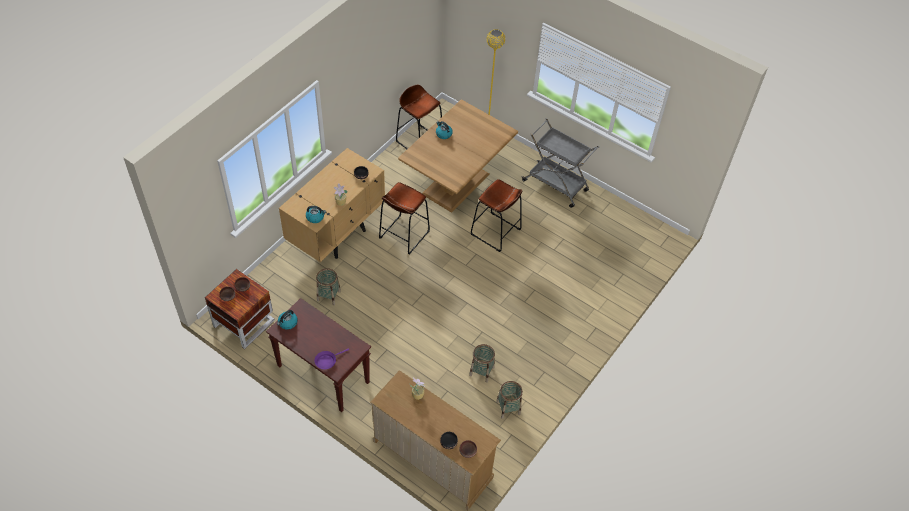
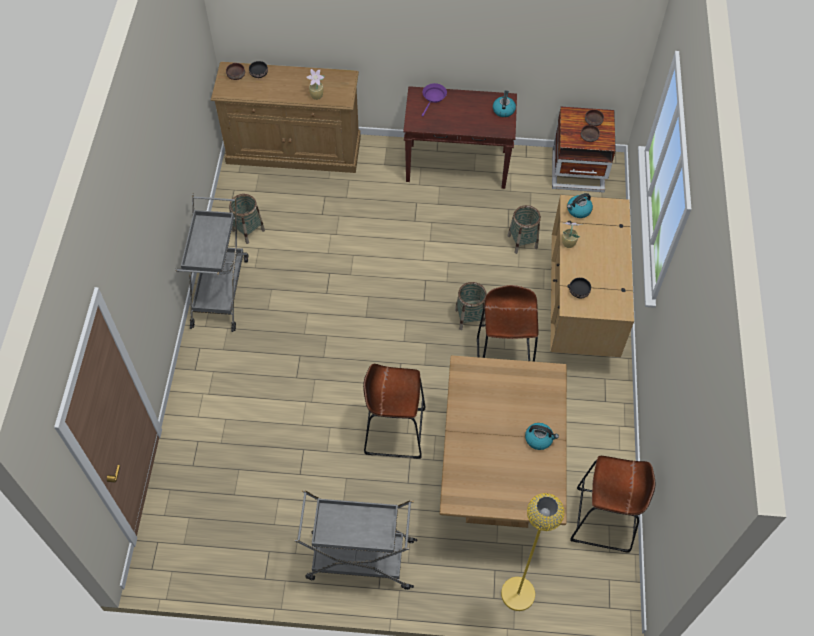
camera: 150 degrees right, 5 degrees up
basket [469,344,495,383] -> basket moved to [455,282,487,330]
none -> grey cart [175,194,249,332]

